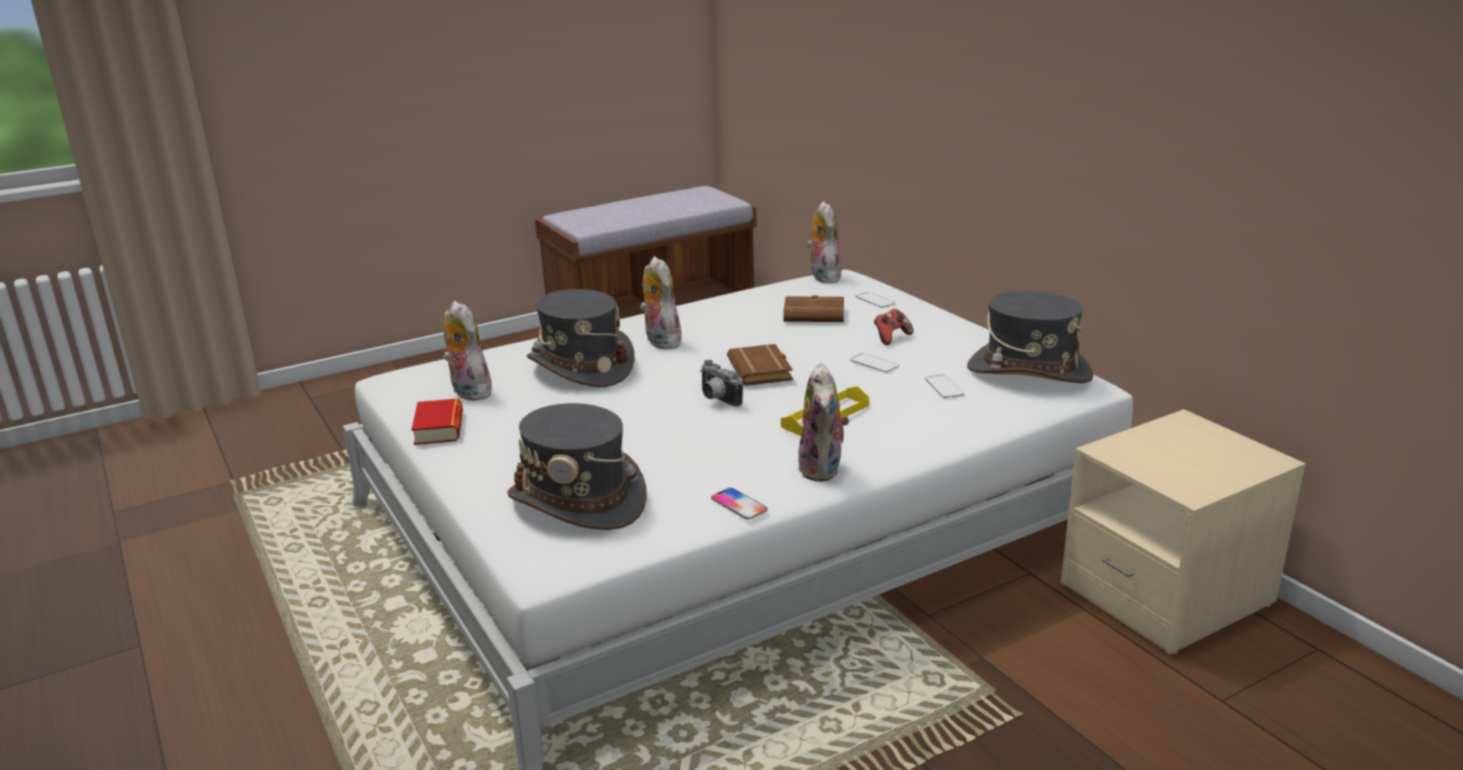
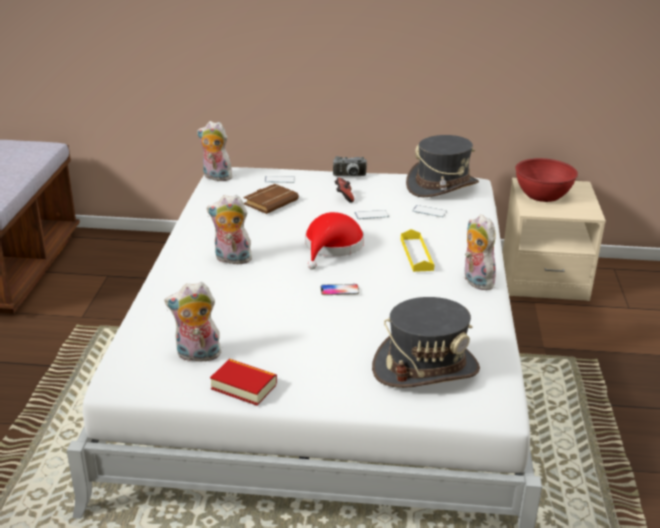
camera: 55 degrees left, 5 degrees up
grey hat [527,289,635,387] -> none
camera [700,360,743,407] -> camera moved to [333,156,367,176]
phone [711,488,768,519] -> phone moved to [320,284,359,295]
brown book [727,344,793,386] -> red hat [305,212,364,270]
plush toy [798,363,850,482] -> plush toy turned 150 degrees counterclockwise [465,214,496,290]
none -> red bowl [515,158,578,202]

